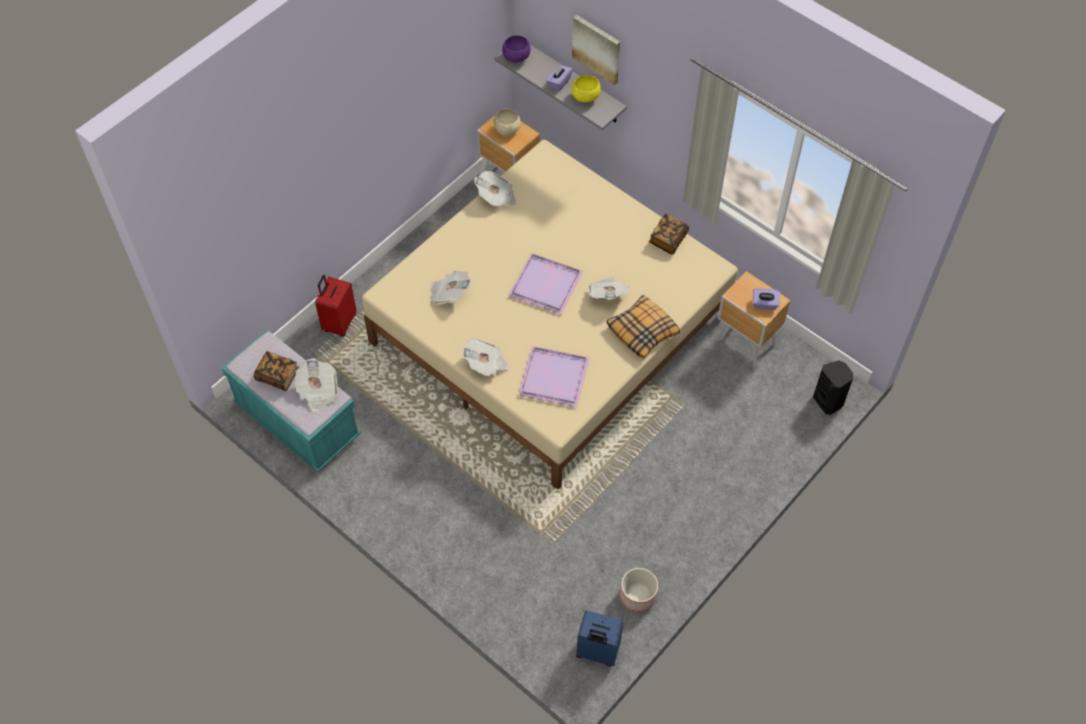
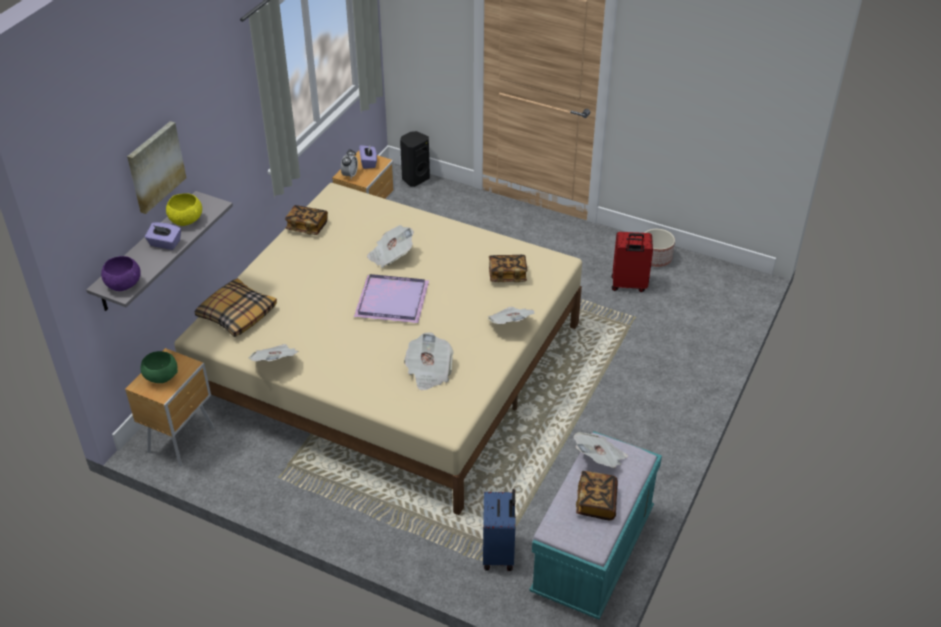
camera: 105 degrees left, 15 degrees down
red suitcase [315,275,356,337] -> red suitcase moved to [611,232,653,292]
beige bowl [494,109,521,136] -> green bowl [140,351,178,383]
purple tray [518,346,590,408] -> book [489,255,527,282]
blue suitcase [576,610,623,666] -> blue suitcase moved to [483,489,516,571]
pillow [607,295,680,359] -> pillow moved to [195,278,277,337]
none -> alarm clock [341,149,358,179]

